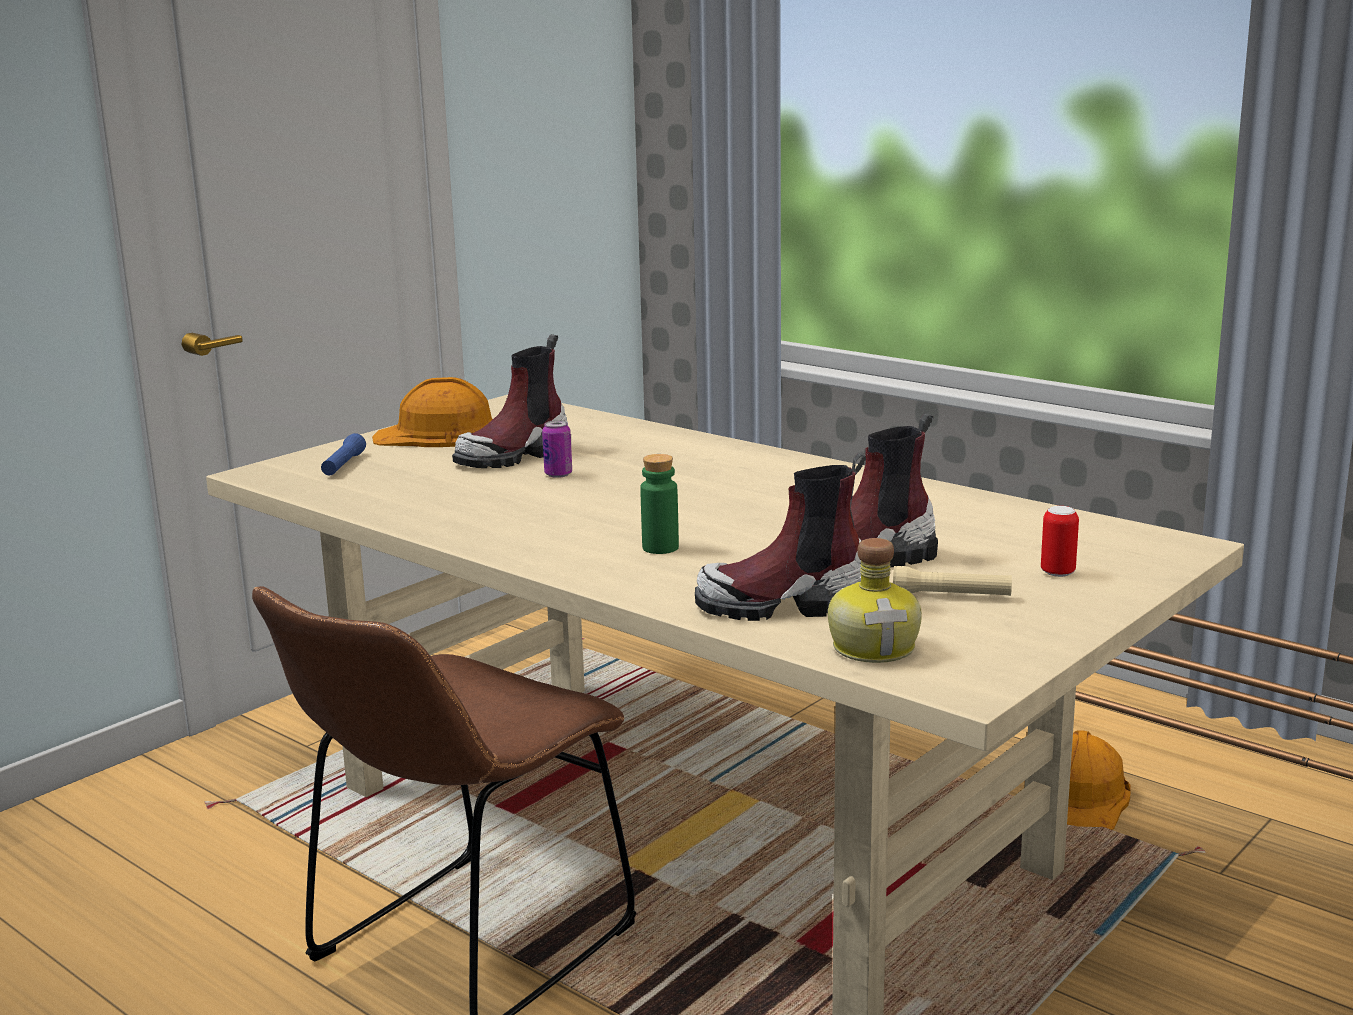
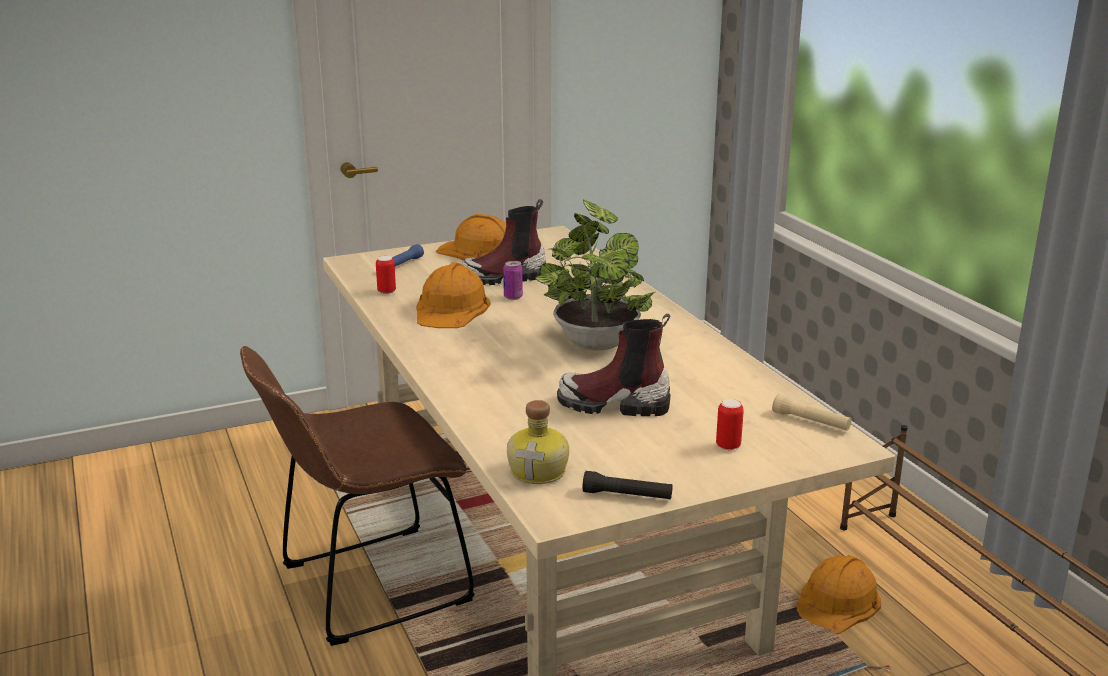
camera: 25 degrees right, 5 degrees up
green bottle [640,454,679,554] -> none
boot [695,452,866,621] -> none
beige flashlight [893,566,1012,596] -> beige flashlight moved to [772,394,852,431]
none -> can [376,256,396,294]
none -> orange hard hat [416,262,491,328]
none -> potted plant [535,200,655,350]
none -> black flashlight [583,471,673,500]

